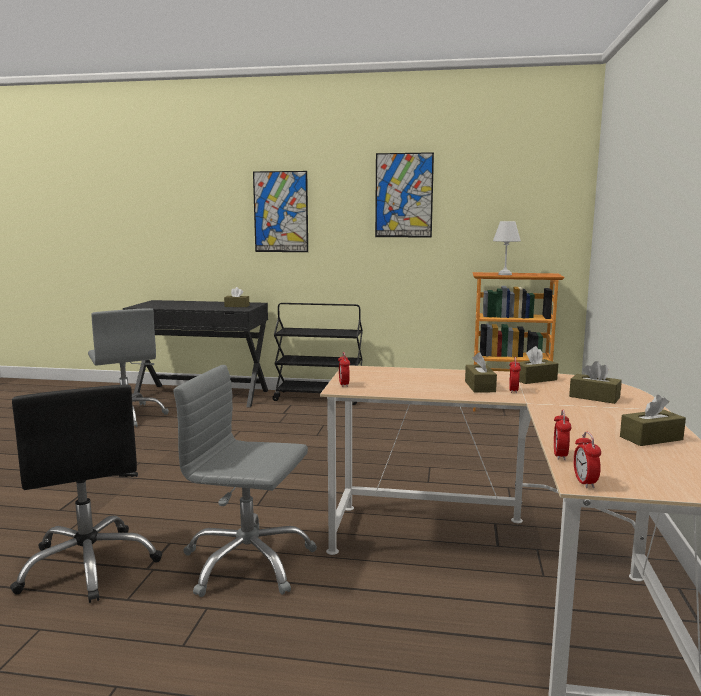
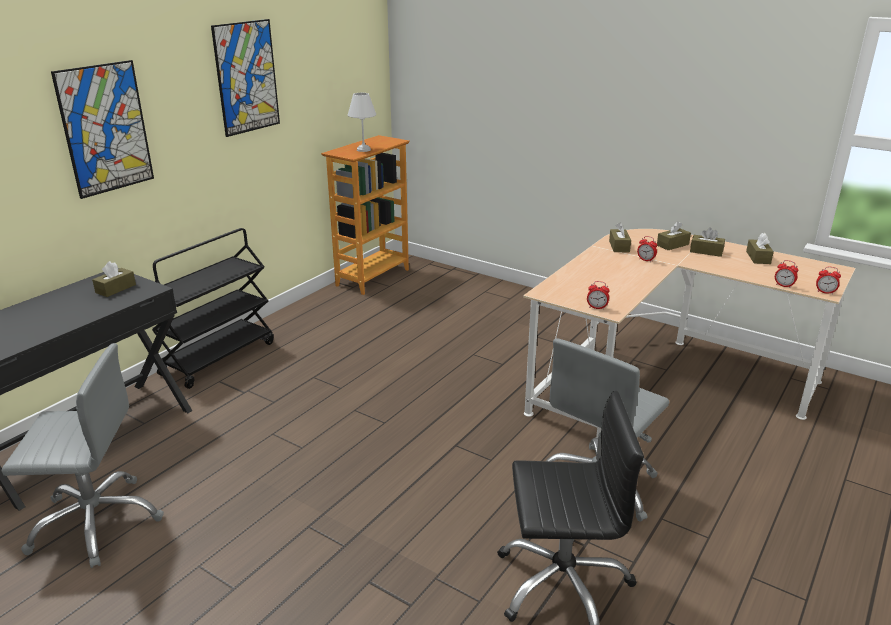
camera: 65 degrees left, 15 degrees up
brown tissue box [465,352,497,393] -> brown tissue box moved to [690,227,725,257]

